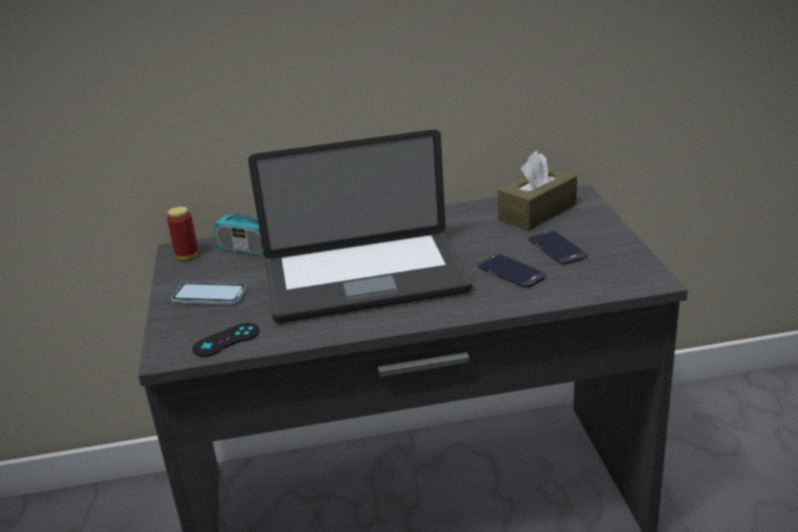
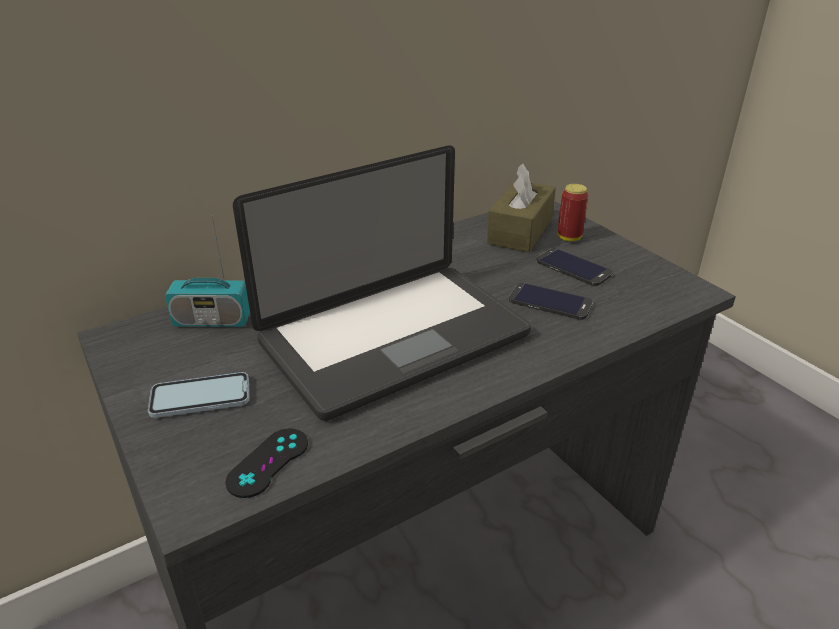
camera: 25 degrees left, 5 degrees up
can [167,206,198,260] -> can moved to [558,184,588,241]

